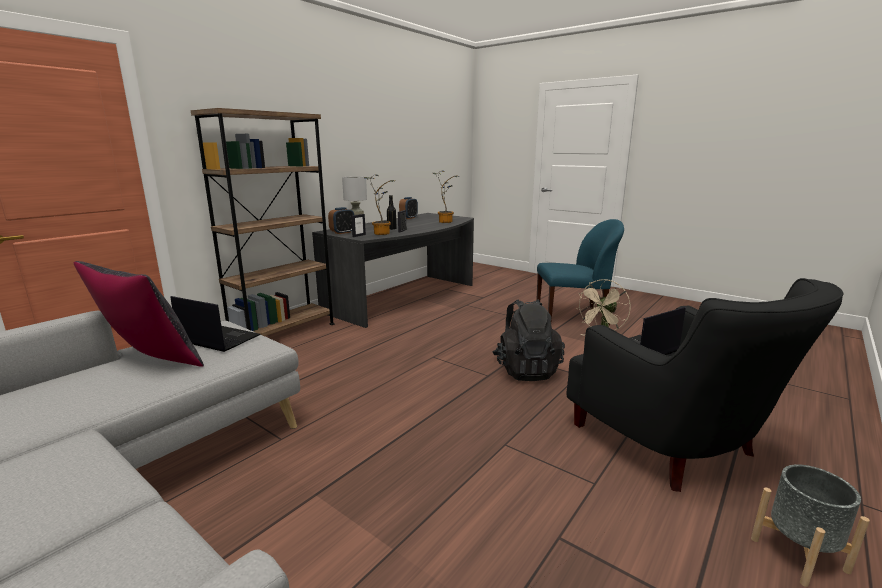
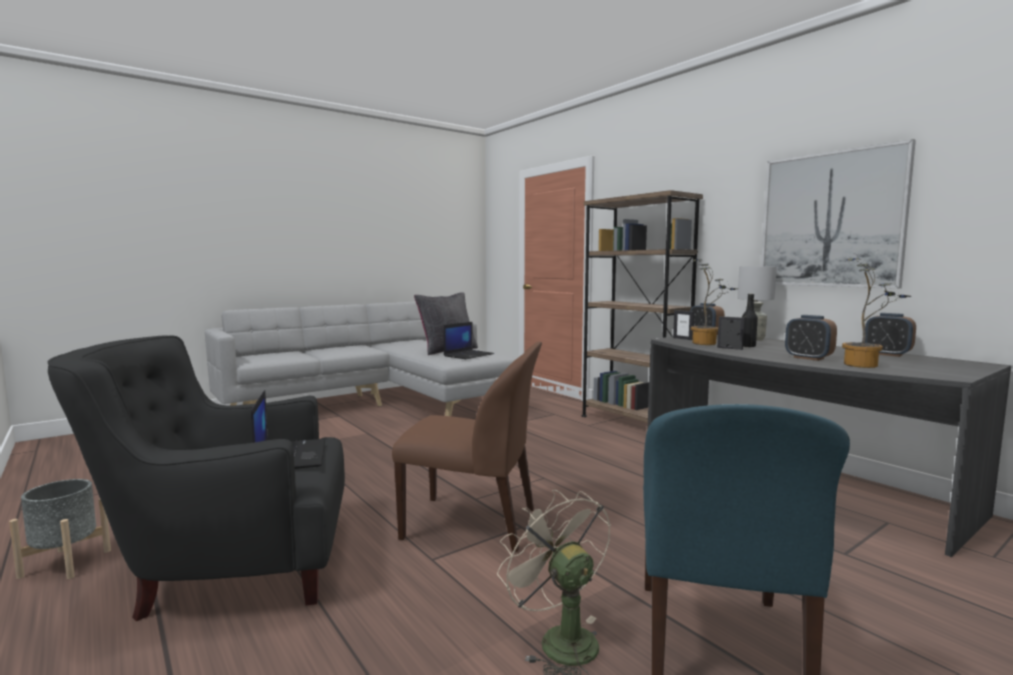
camera: 105 degrees right, 10 degrees down
black backpack [493,299,565,381] -> brown chair [392,341,542,552]
none -> picture [761,139,916,288]
none -> alarm clock [785,315,837,361]

